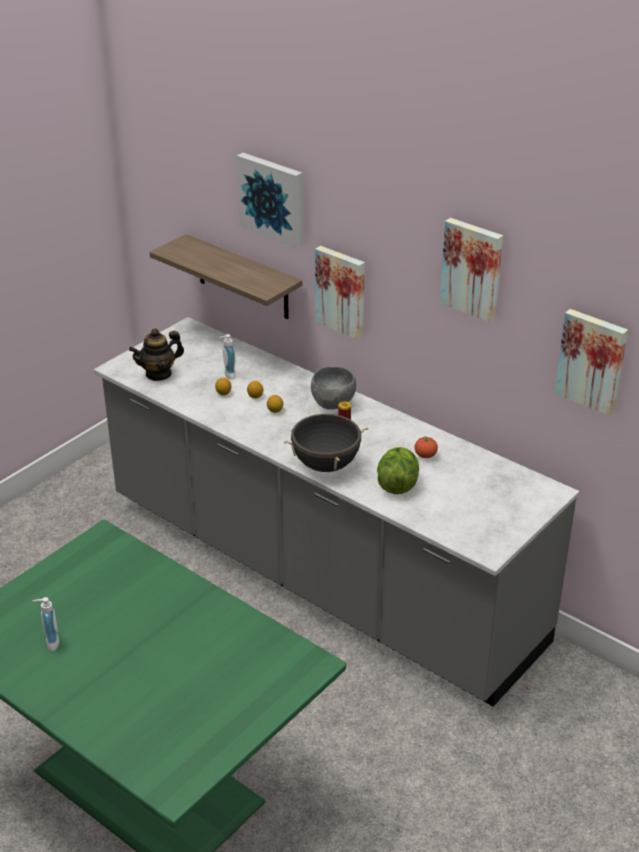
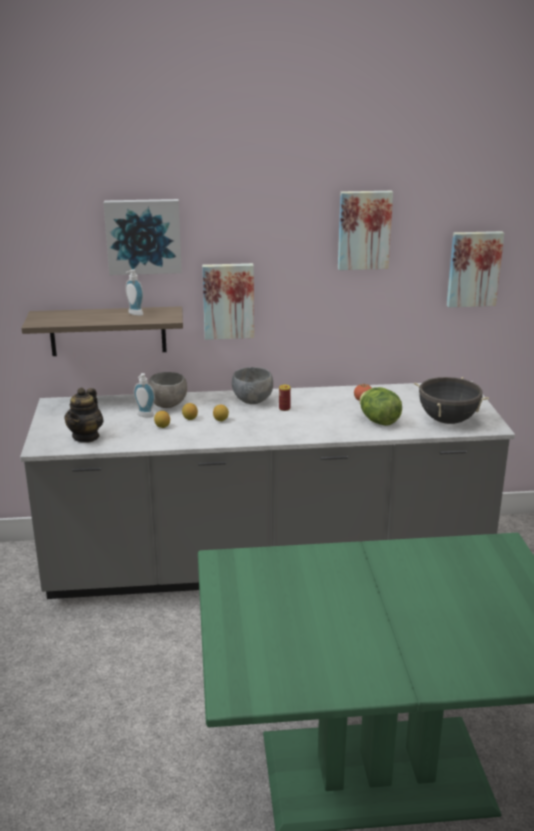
camera: 45 degrees left, 10 degrees down
soap dispenser [33,597,59,651] -> soap dispenser moved to [125,269,143,316]
black cooking pot [283,411,368,472] -> black cooking pot moved to [414,377,489,424]
none -> grey bowl [148,372,187,408]

